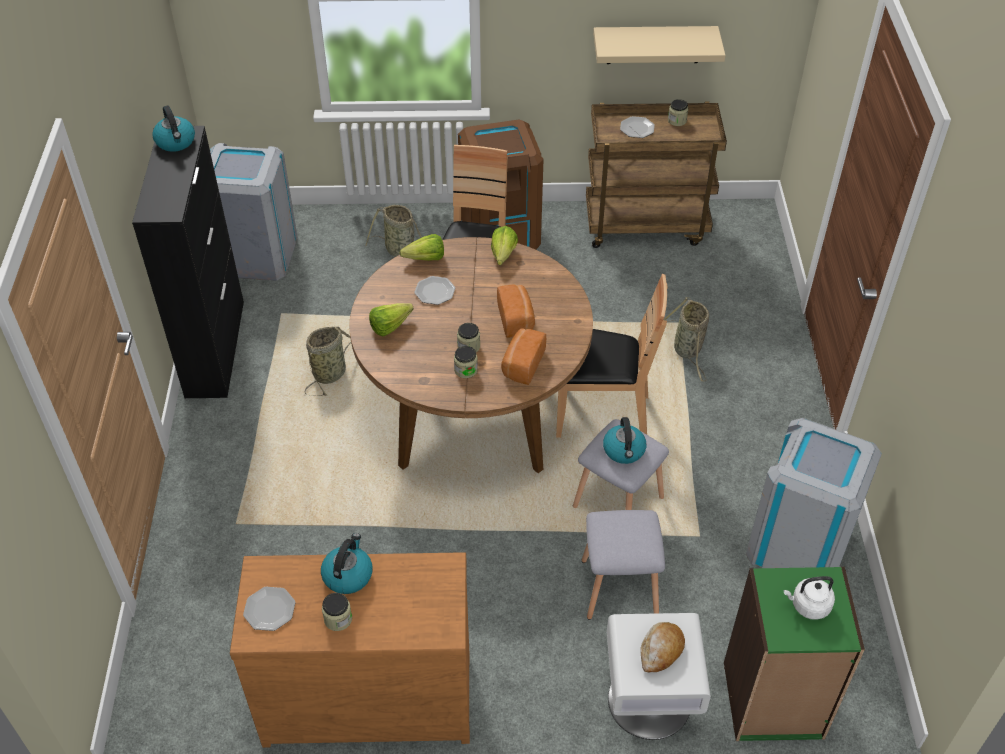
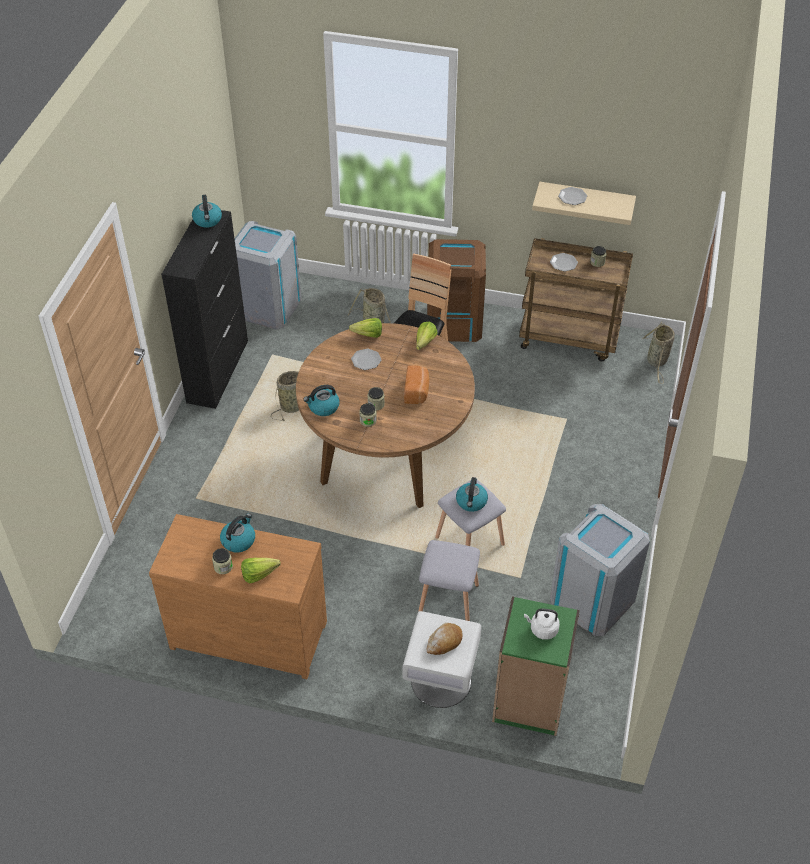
camera: 15 degrees right, 0 degrees up
plate [243,587,296,631] -> plate moved to [558,187,587,205]
lettuce [369,303,413,337] -> lettuce moved to [241,558,281,583]
bread [501,328,546,385] -> none
brown chair [556,274,668,438] -> none
basket [664,297,709,382] -> basket moved to [642,321,675,384]
none -> kettle [303,385,340,416]

